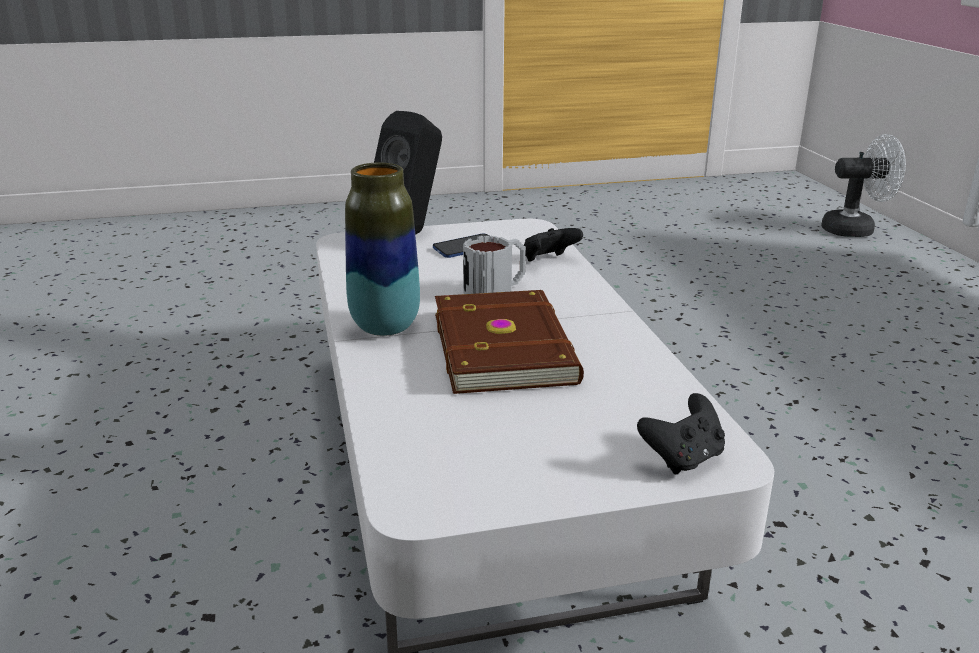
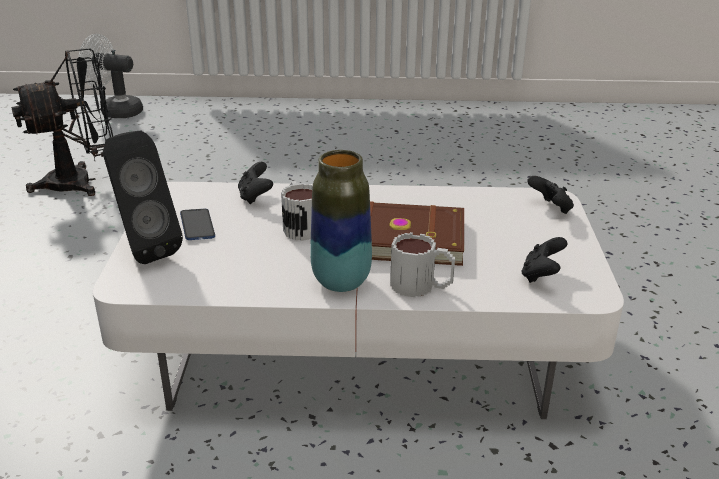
camera: 75 degrees left, 5 degrees up
white fan [821,134,906,237] -> white fan turned 90 degrees counterclockwise [78,34,143,118]
none -> black fan [11,49,113,196]
none -> mug [390,232,455,297]
none -> black game controller [522,237,567,283]

